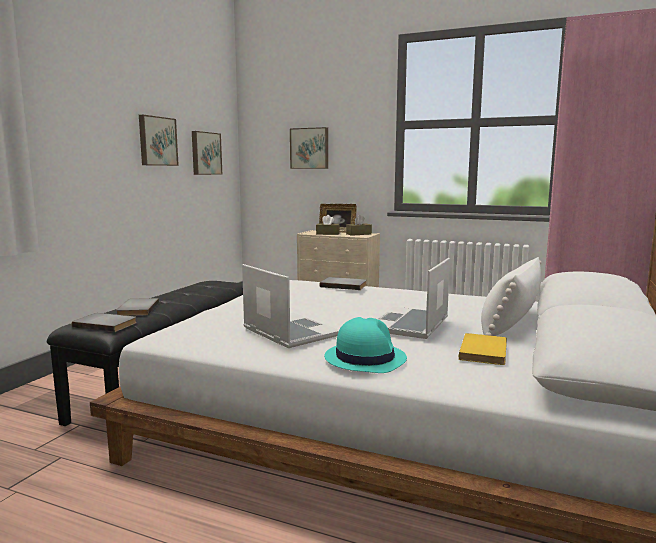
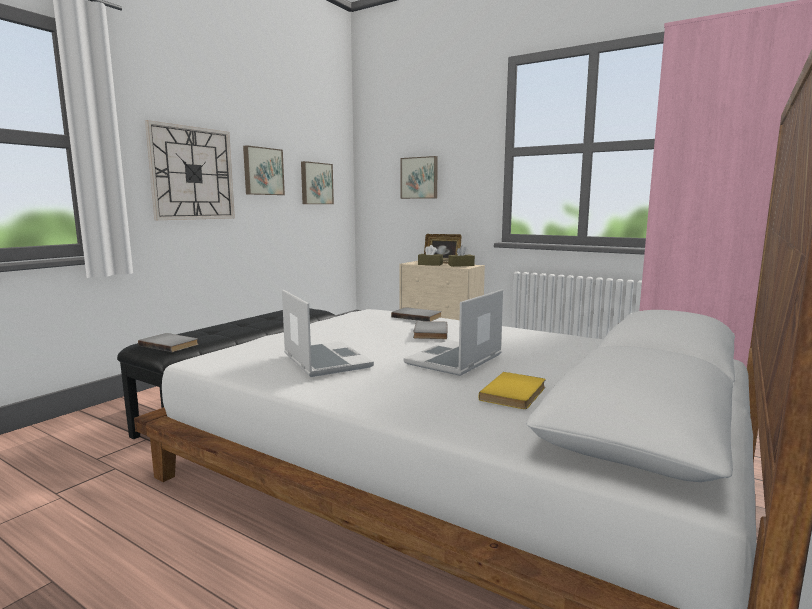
camera: 10 degrees right, 0 degrees up
grey book [116,298,159,316] -> grey book moved to [413,321,447,339]
turquoise hat [324,317,407,373] -> none
white pillow [481,257,541,336] -> none
none -> wall clock [145,120,235,220]

